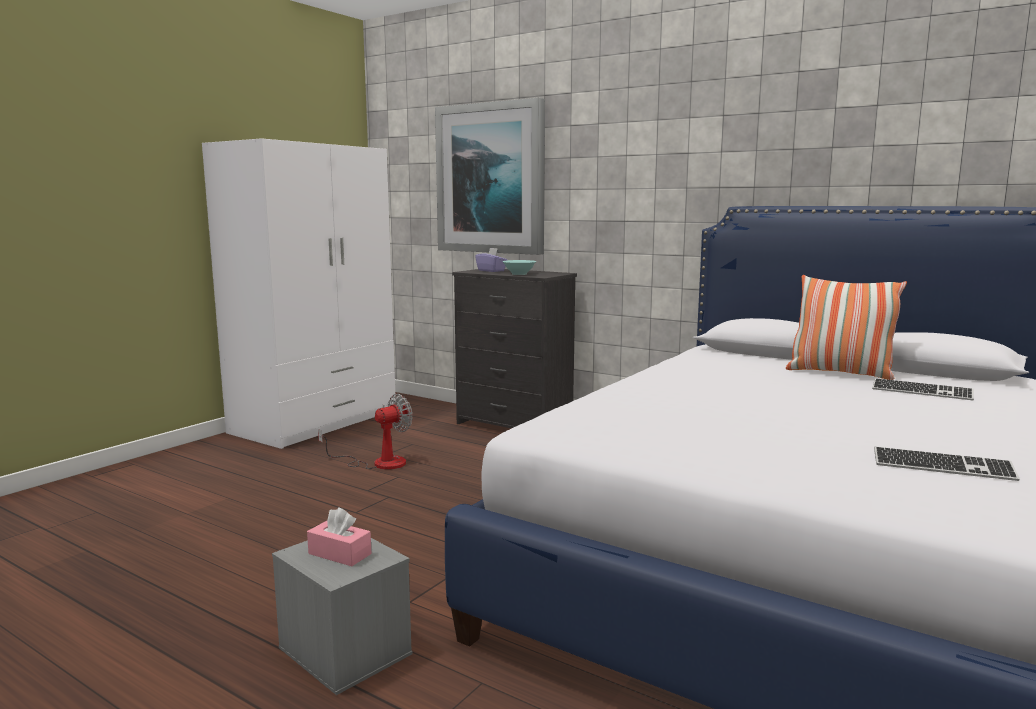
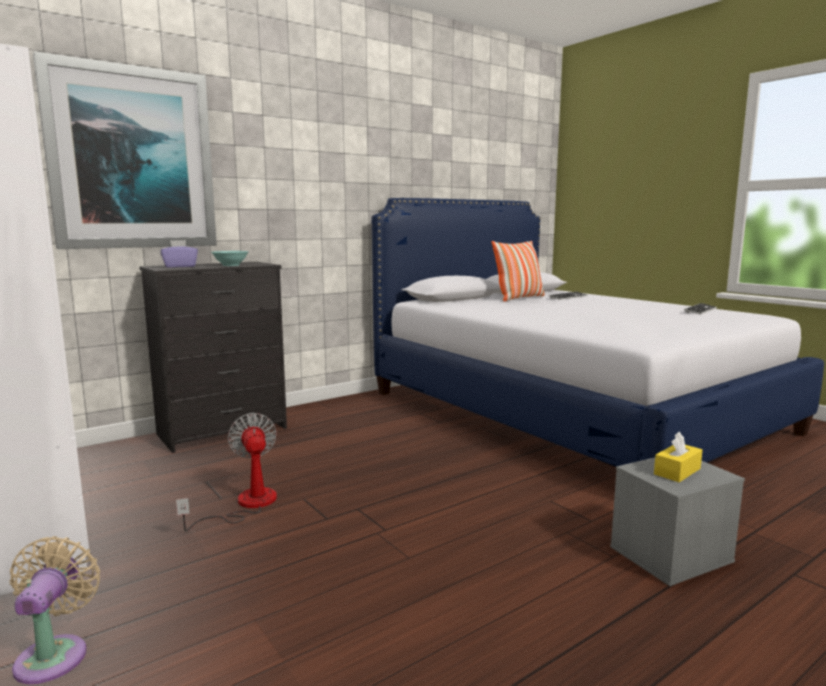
camera: 70 degrees left, 0 degrees up
pink tissue box [307,508,372,566] -> yellow tissue box [654,431,703,482]
none -> beige fan [9,536,100,684]

